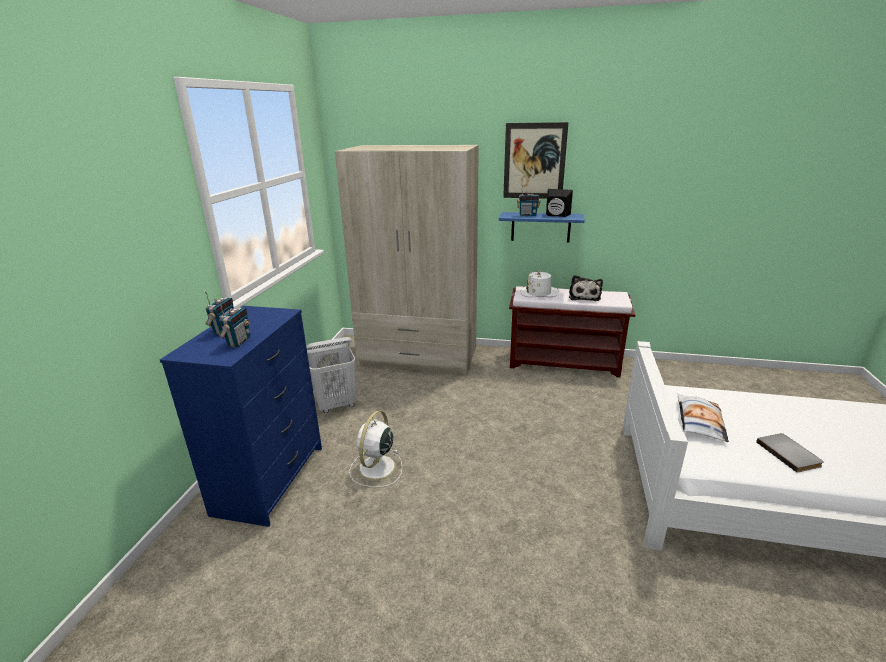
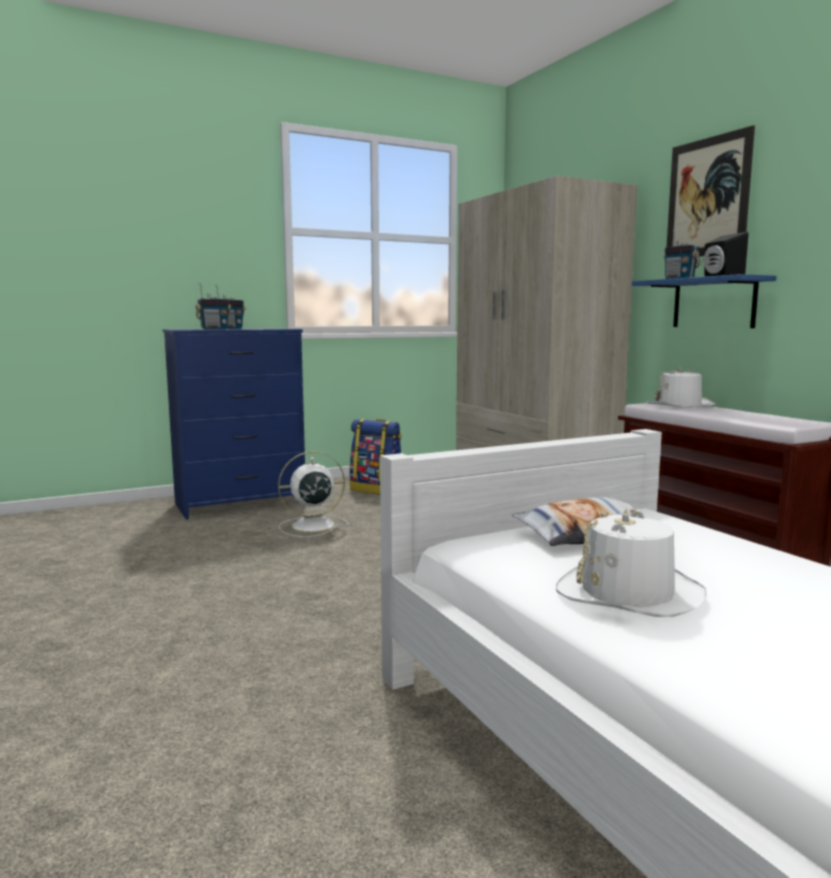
camera: 50 degrees right, 15 degrees down
white laundry basket [306,337,355,413] -> backpack [350,419,402,495]
plush toy [569,275,603,301] -> none
grey book [756,433,824,473] -> white hat [556,508,706,617]

